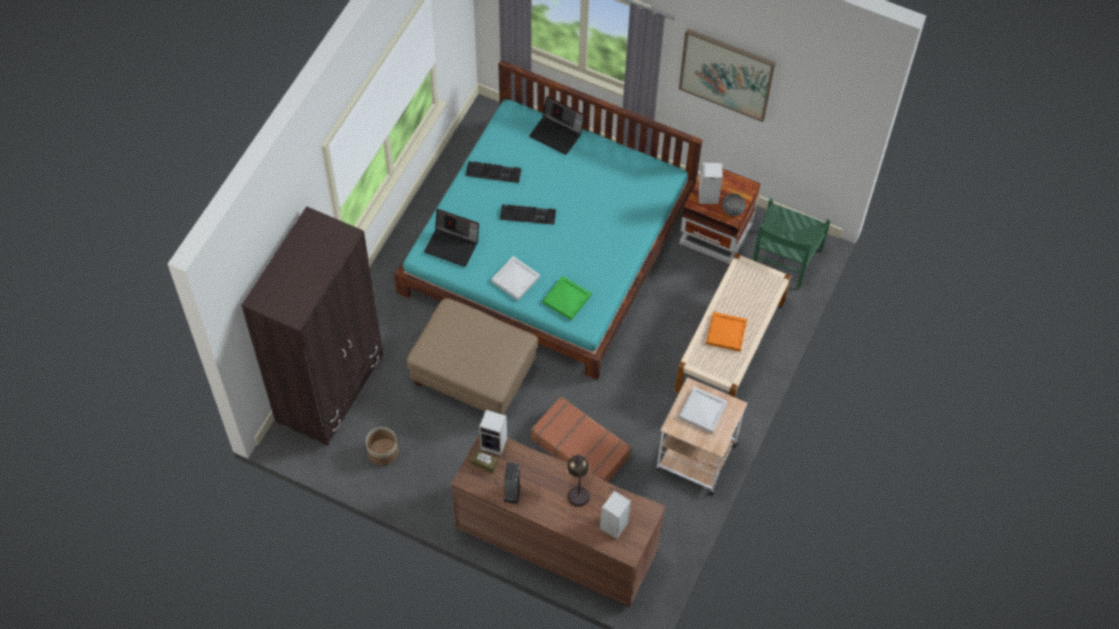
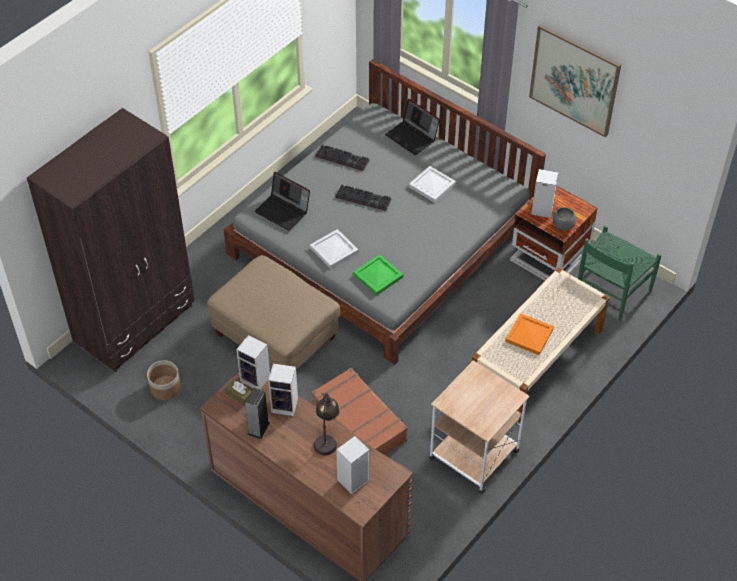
camera: 15 degrees right, 10 degrees down
turquoise bed [394,60,702,380] -> grey bed [224,59,546,365]
white tray [678,387,728,433] -> white tray moved to [409,166,456,203]
none -> speaker [268,363,298,416]

